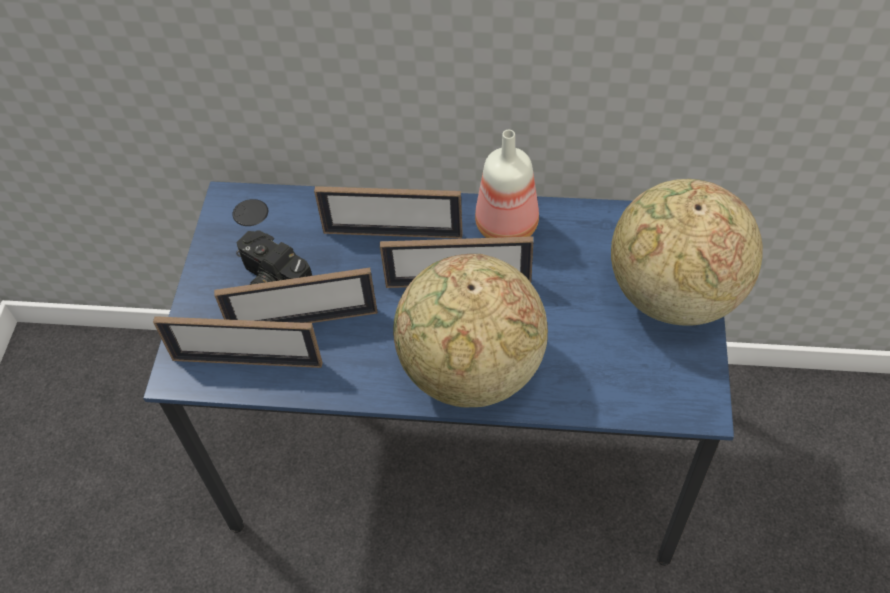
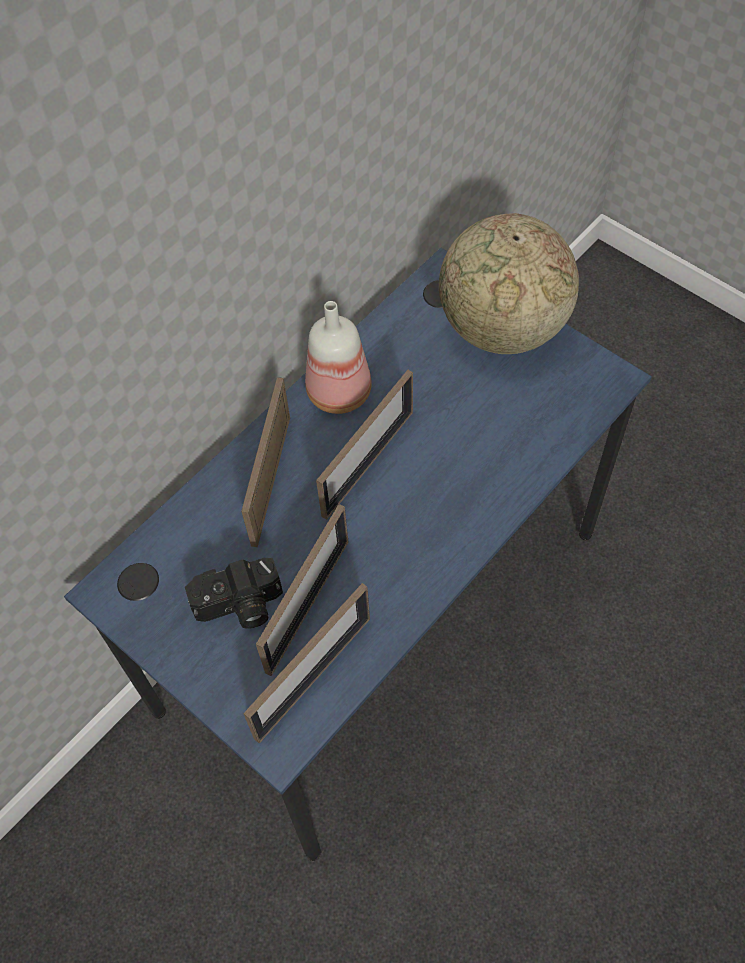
camera: 55 degrees left, 5 degrees up
picture frame [314,186,463,239] -> picture frame turned 150 degrees clockwise [241,377,290,547]
globe [393,254,548,407] -> none

